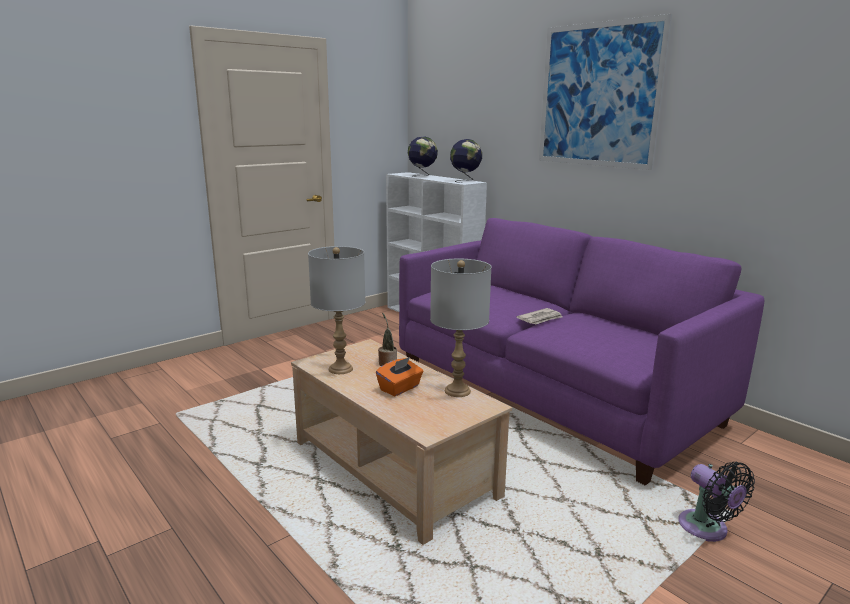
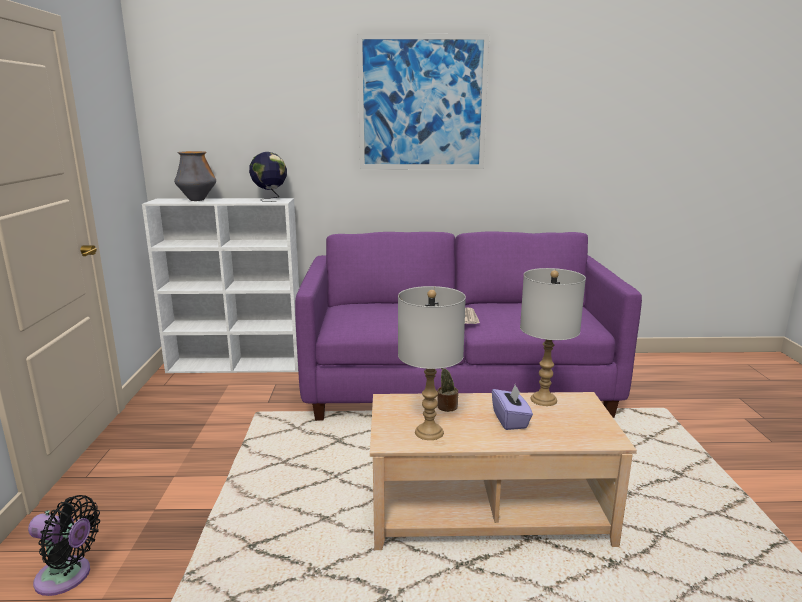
camera: 50 degrees left, 0 degrees up
orange tissue box [376,357,423,396] -> purple tissue box [492,385,533,430]
globe [408,136,438,177] -> vase [174,151,216,201]
black fan [678,462,755,542] -> black fan moved to [28,495,100,596]

